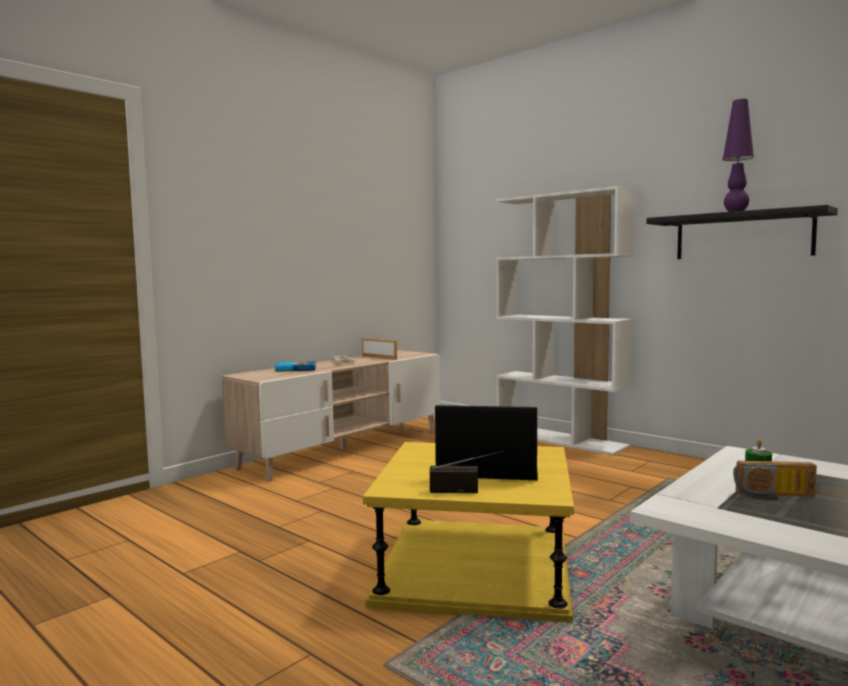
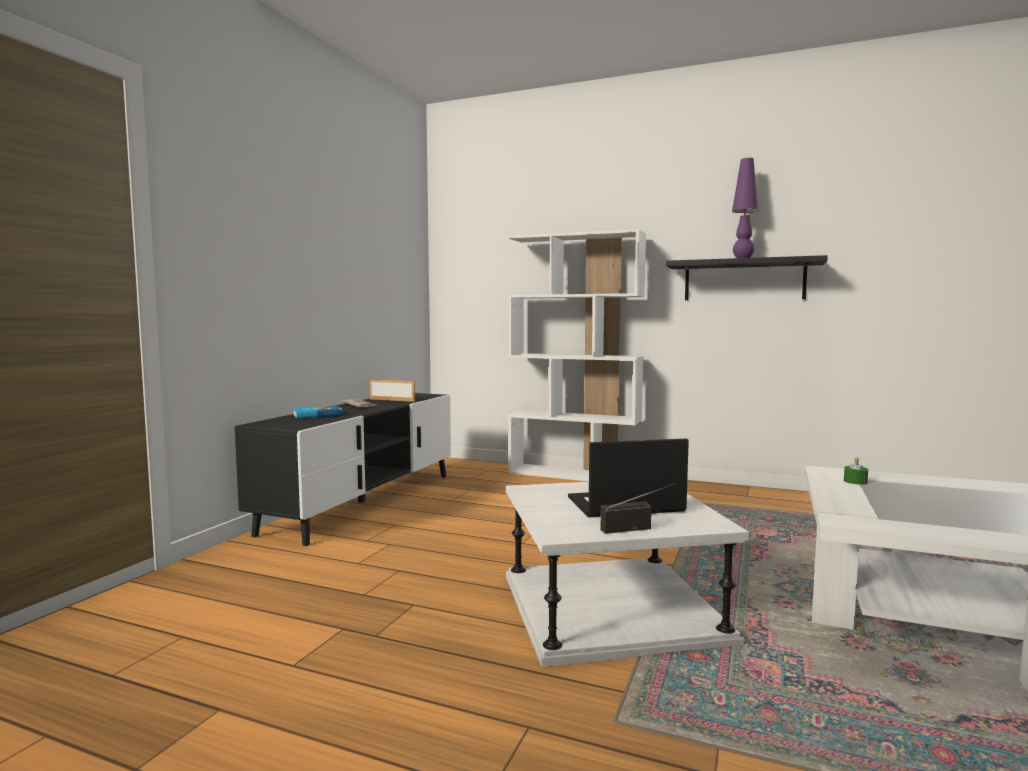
camera: 20 degrees left, 0 degrees up
beige tv stand [222,350,440,482] -> black tv stand [235,393,451,546]
yellow side table [363,442,574,622] -> white side table [506,482,749,667]
radio [733,461,817,500] -> none

